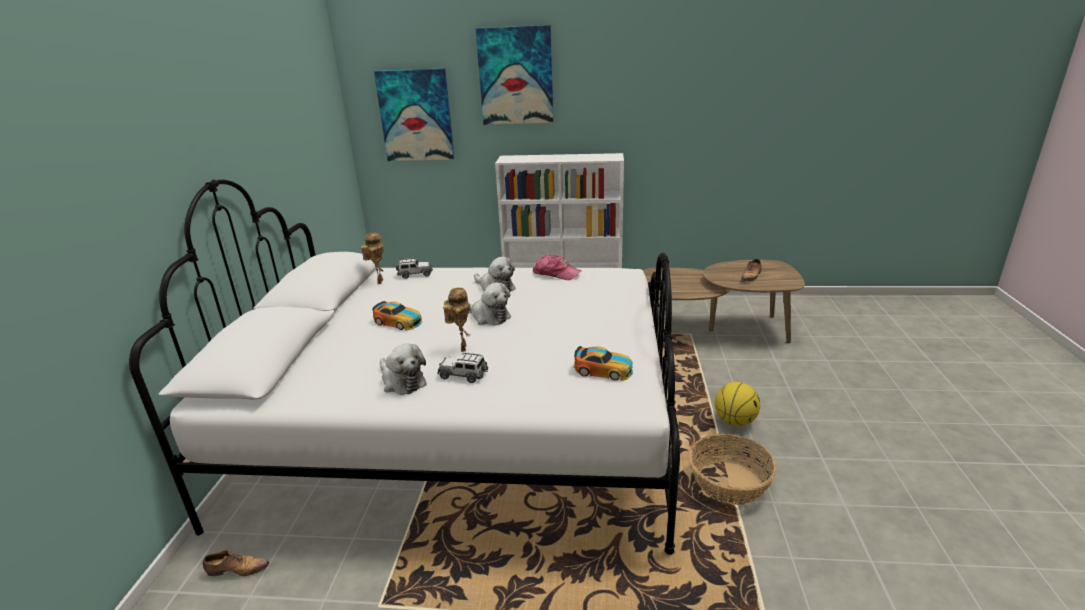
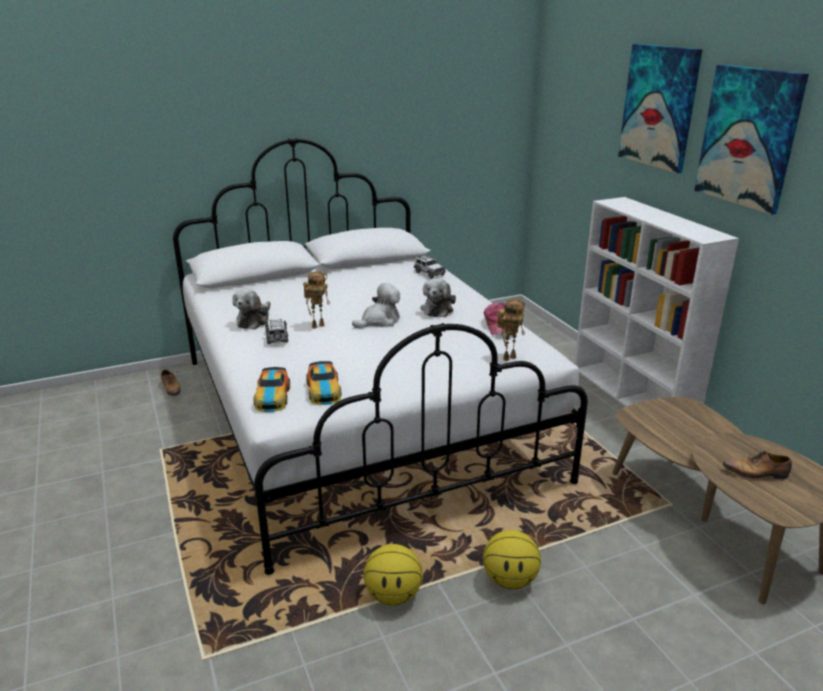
camera: 60 degrees right, 0 degrees up
toy robot [361,233,384,284] -> toy robot moved to [497,299,525,361]
toy car [372,301,422,330] -> toy car moved to [253,367,290,412]
picture [374,68,455,161] -> picture moved to [694,65,809,215]
plush toy [469,282,511,325] -> plush toy turned 135 degrees counterclockwise [352,283,400,328]
basket [689,433,777,505] -> basketball [364,544,422,605]

